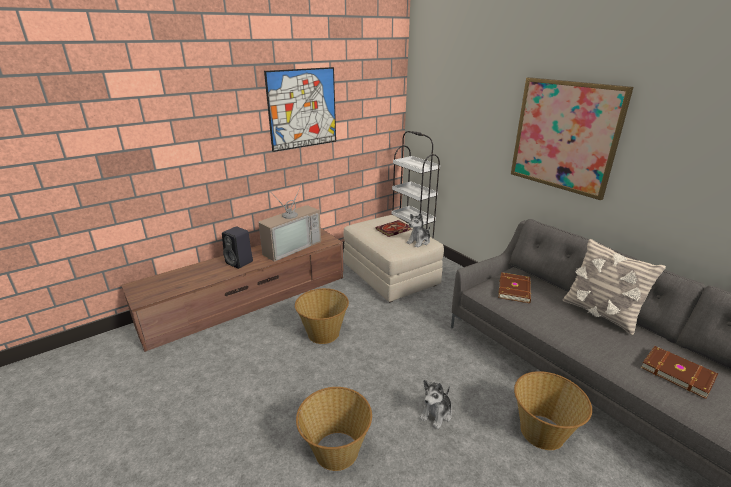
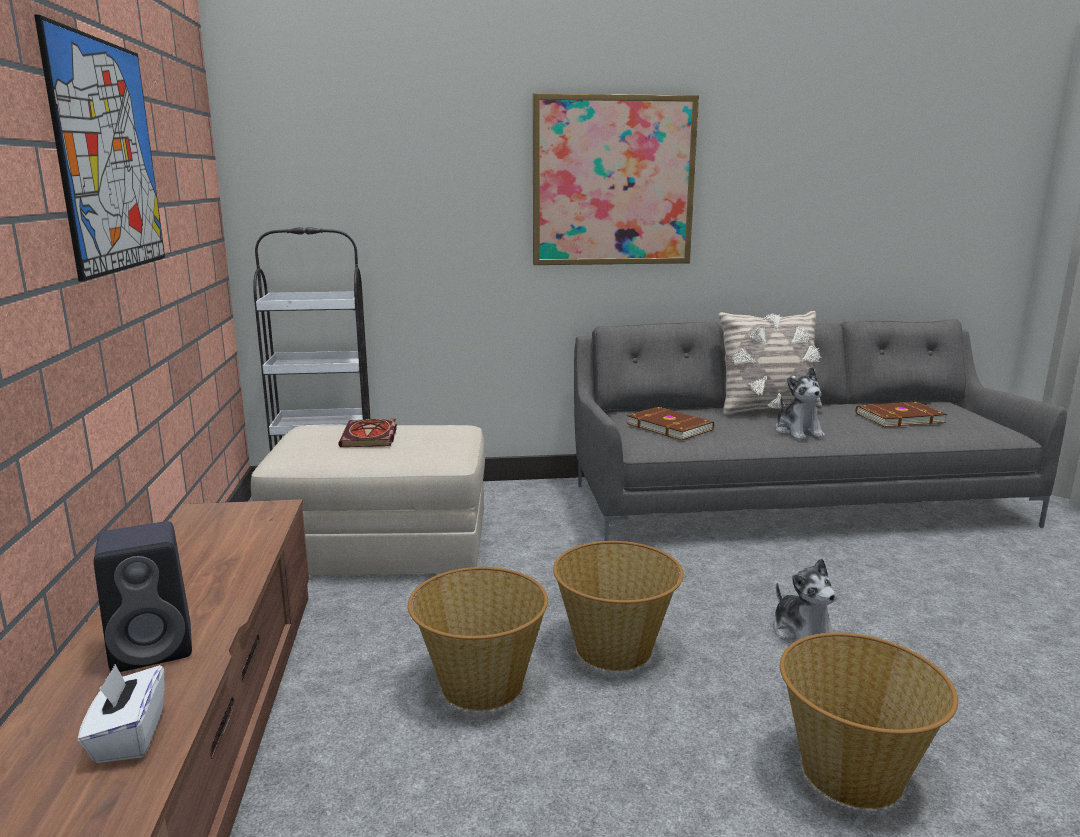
camera: 60 degrees left, 10 degrees down
television [258,182,321,262] -> none
plush toy [407,213,430,248] -> plush toy moved to [775,367,825,440]
basket [514,371,592,450] -> basket moved to [553,541,684,671]
none -> white tissue box [78,664,165,763]

